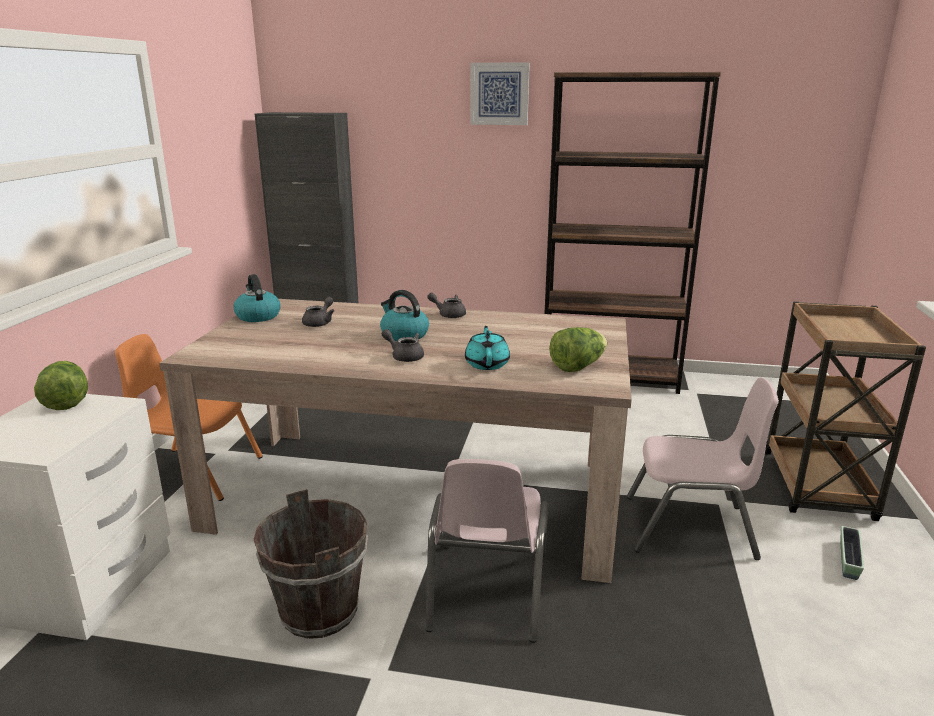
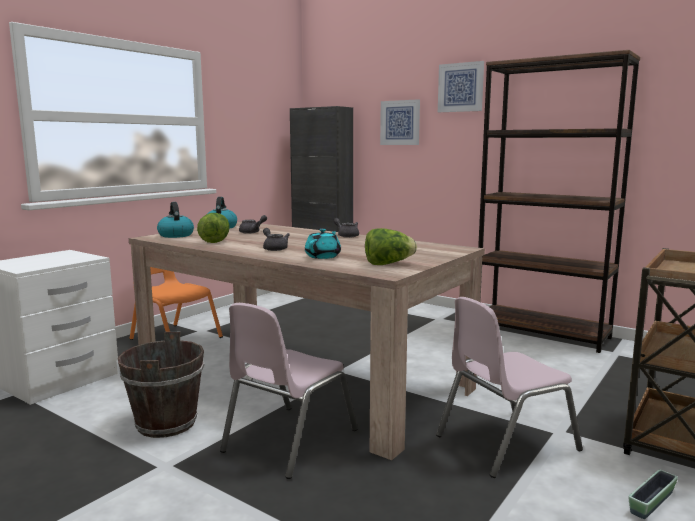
camera: 25 degrees right, 10 degrees down
lettuce [34,361,88,410] -> lettuce moved to [197,213,230,243]
kettle [380,290,429,341] -> kettle moved to [157,202,194,238]
pink chair [627,377,779,560] -> pink chair turned 120 degrees clockwise [436,297,583,478]
none -> picture [380,99,420,145]

